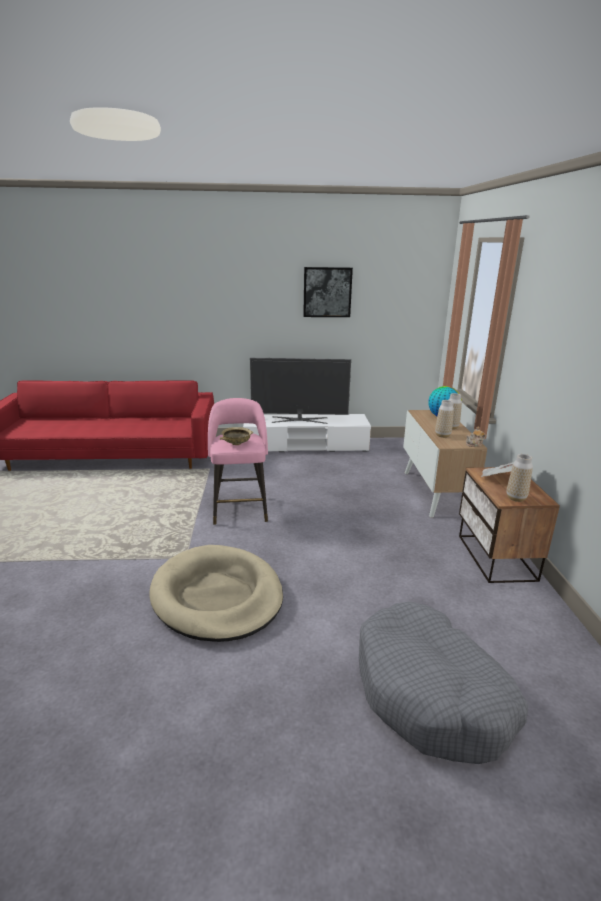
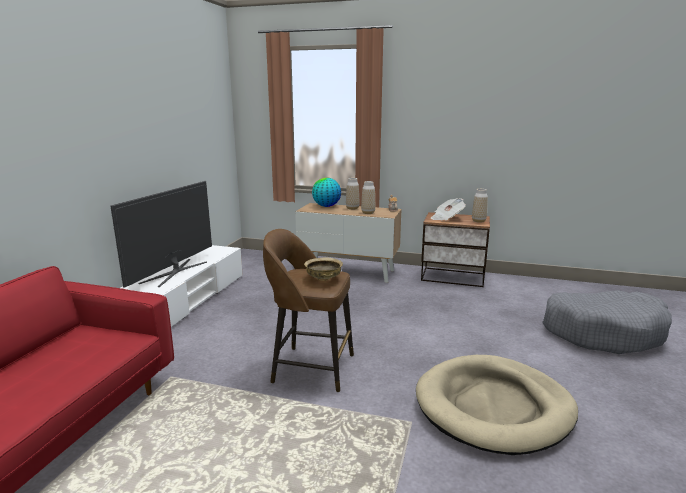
camera: 70 degrees left, 5 degrees down
pink stool [208,398,268,525] -> brown stool [263,229,354,392]
picture [303,267,353,317] -> none

